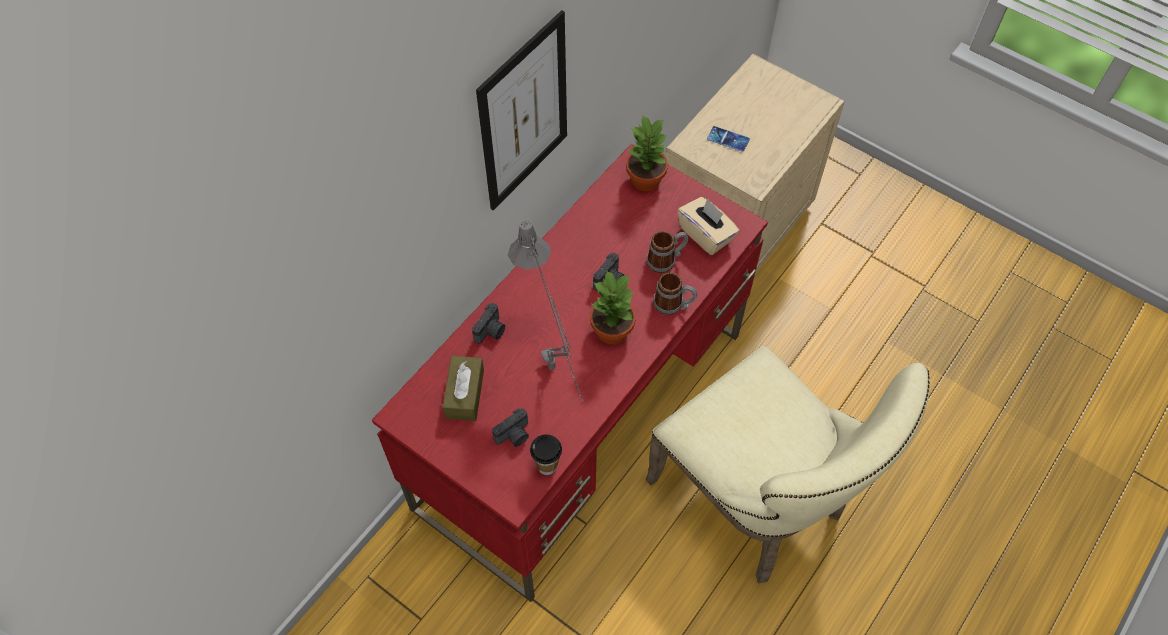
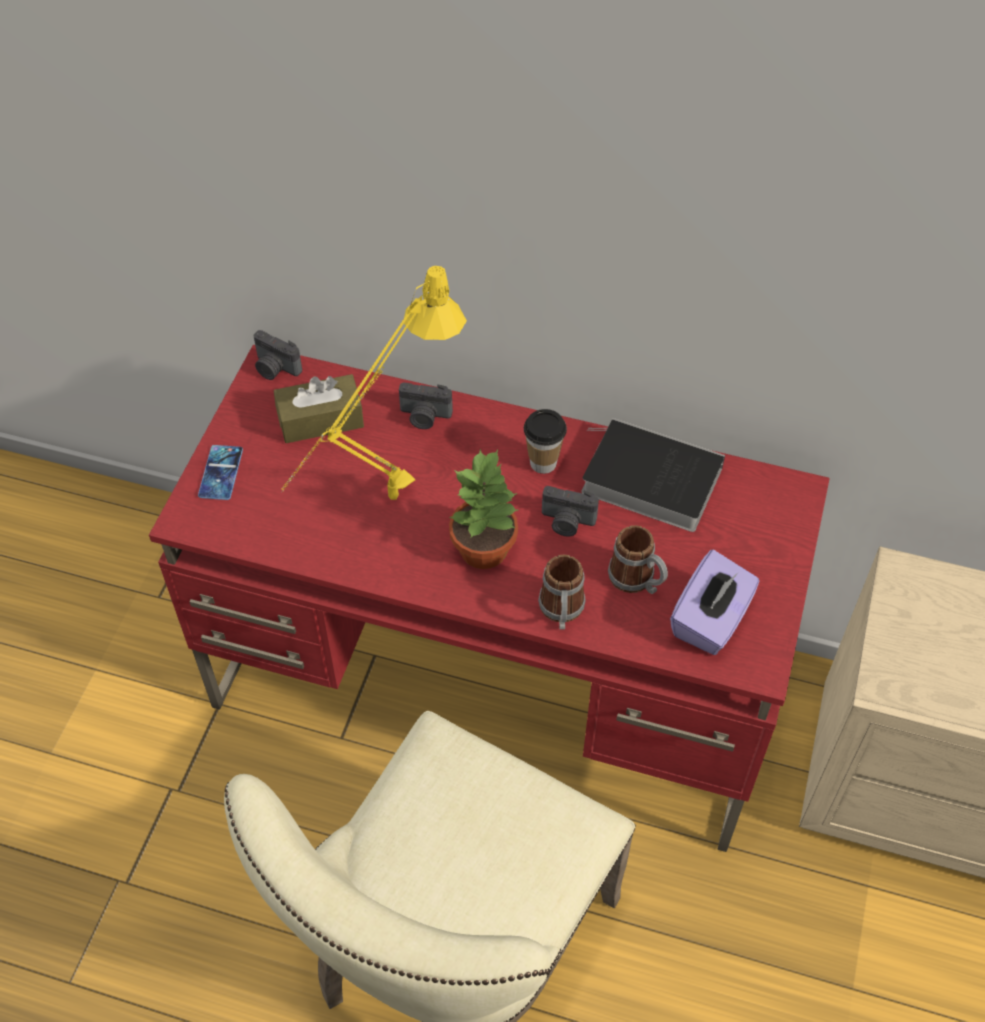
camera: 70 degrees right, 5 degrees down
picture [476,10,567,210] -> none
camera [492,408,529,447] -> camera moved to [253,330,302,380]
grey table lamp [508,220,583,402] -> yellow table lamp [281,266,467,500]
cup [530,434,562,475] -> cup moved to [524,409,567,474]
potted plant [626,116,668,191] -> none
beige tissue box [677,197,739,255] -> purple tissue box [670,550,759,655]
phone [707,126,750,152] -> phone moved to [198,445,243,500]
none -> book [581,418,725,532]

